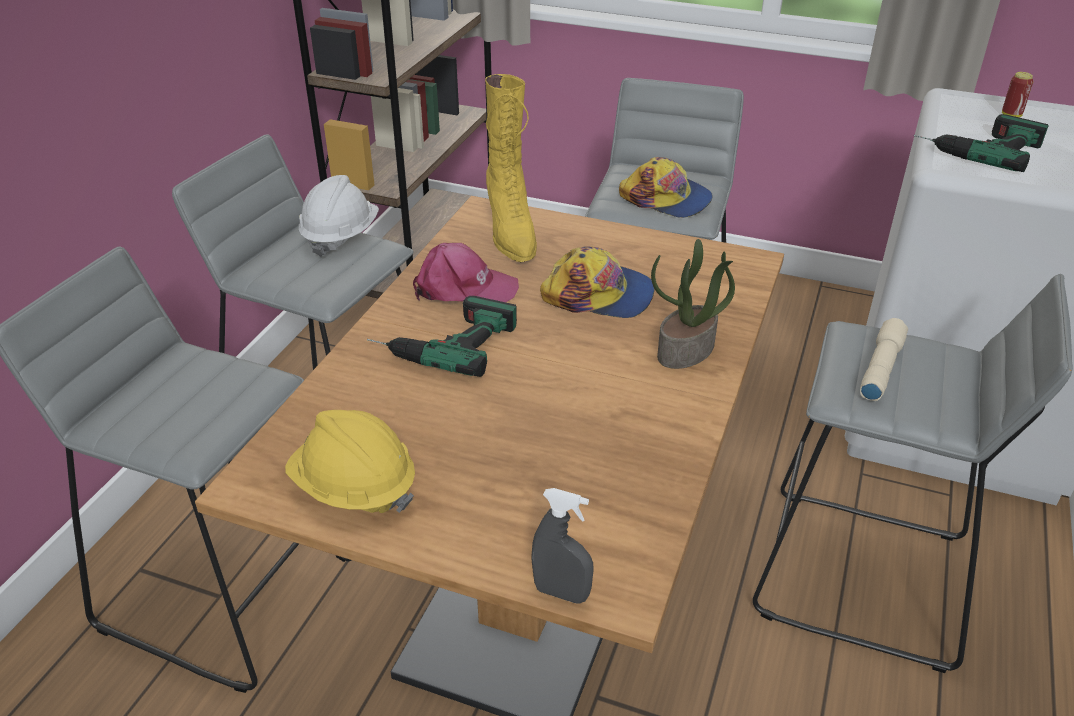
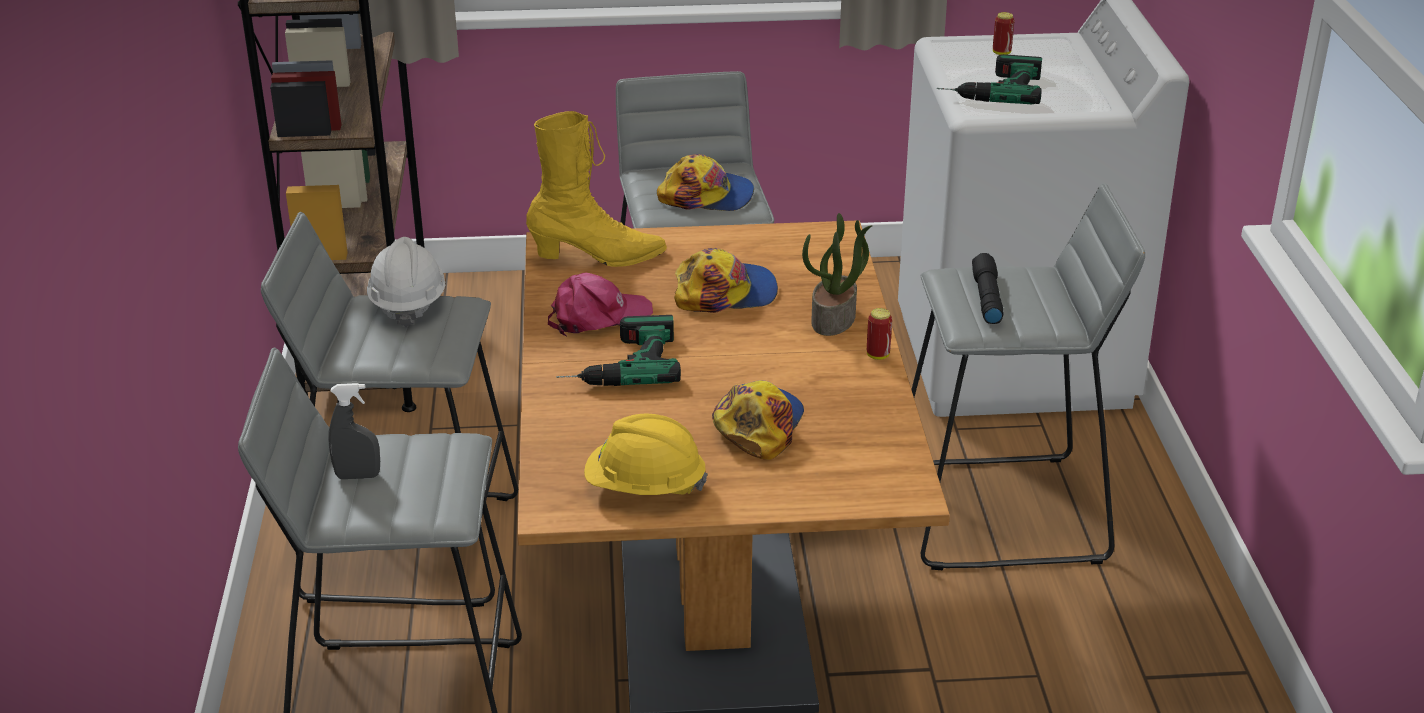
camera: 25 degrees left, 5 degrees down
yellow boot [485,74,537,262] -> yellow boot turned 60 degrees counterclockwise [526,111,667,267]
grey spray bottle [532,488,594,604] -> grey spray bottle moved to [328,383,380,479]
beige flashlight [860,318,908,401] -> black flashlight [972,253,1004,324]
none -> cap [712,380,804,460]
none -> can [867,308,892,360]

